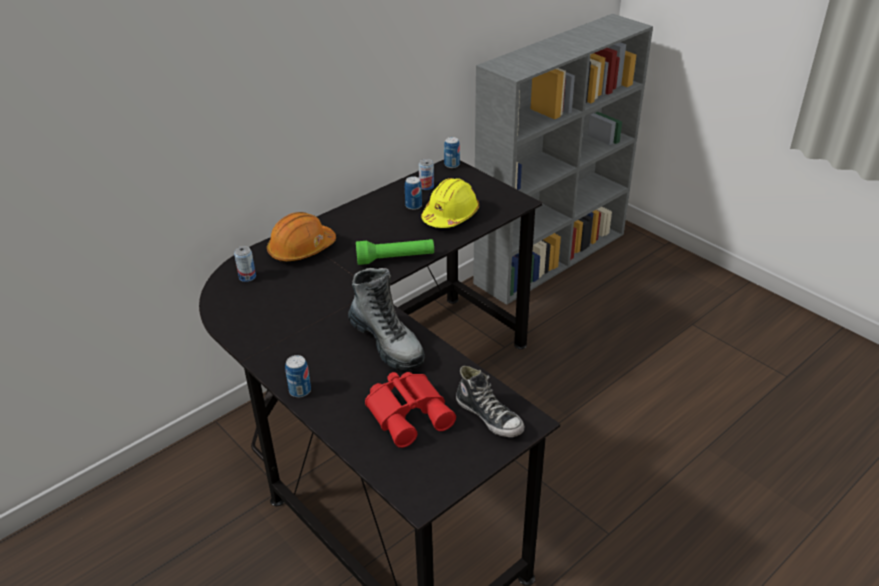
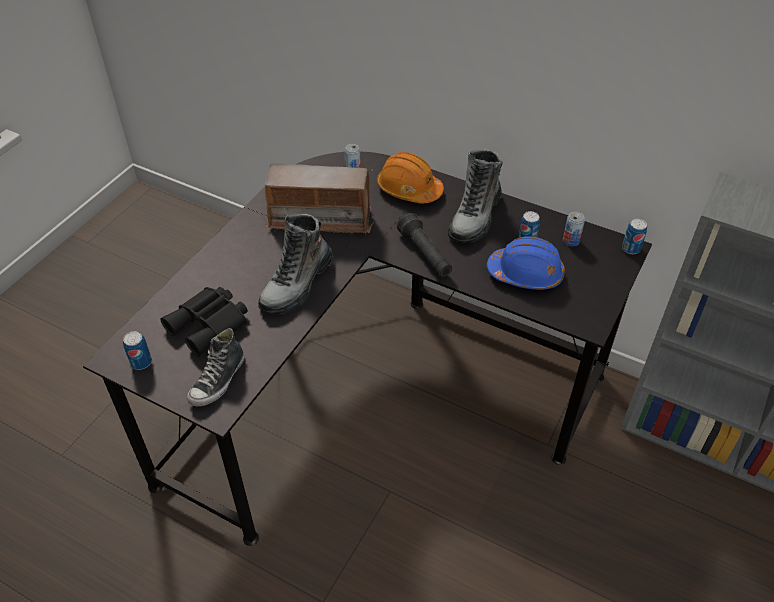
camera: 70 degrees right, 10 degrees up
can [285,355,311,397] -> can moved to [123,331,152,370]
green flashlight [356,239,434,265] -> black flashlight [397,213,452,277]
red binoculars [365,372,456,448] -> black binoculars [161,287,248,356]
yellow hard hat [421,178,479,228] -> blue hard hat [487,237,565,290]
none -> radio [263,163,374,233]
none -> boot [448,149,503,243]

